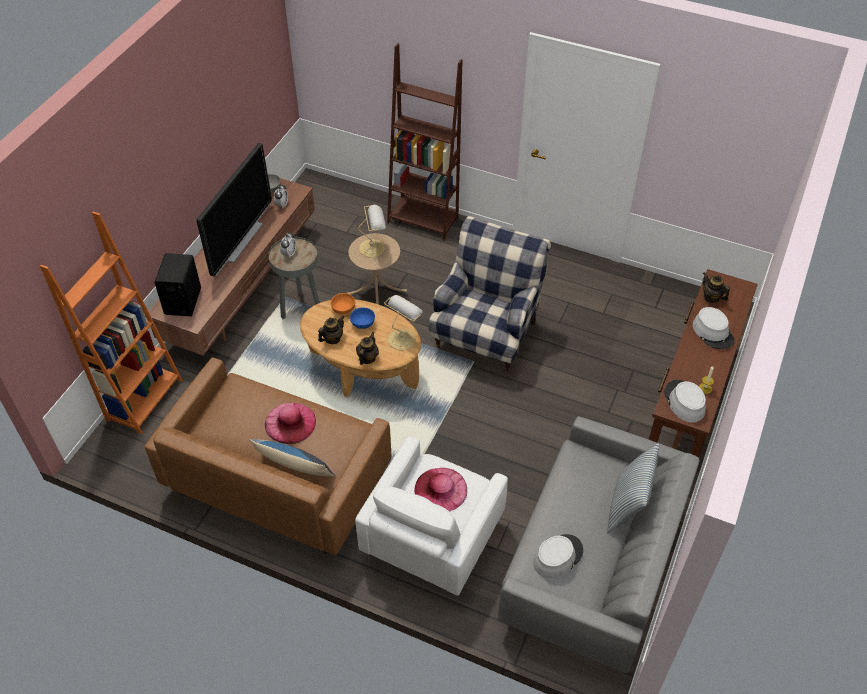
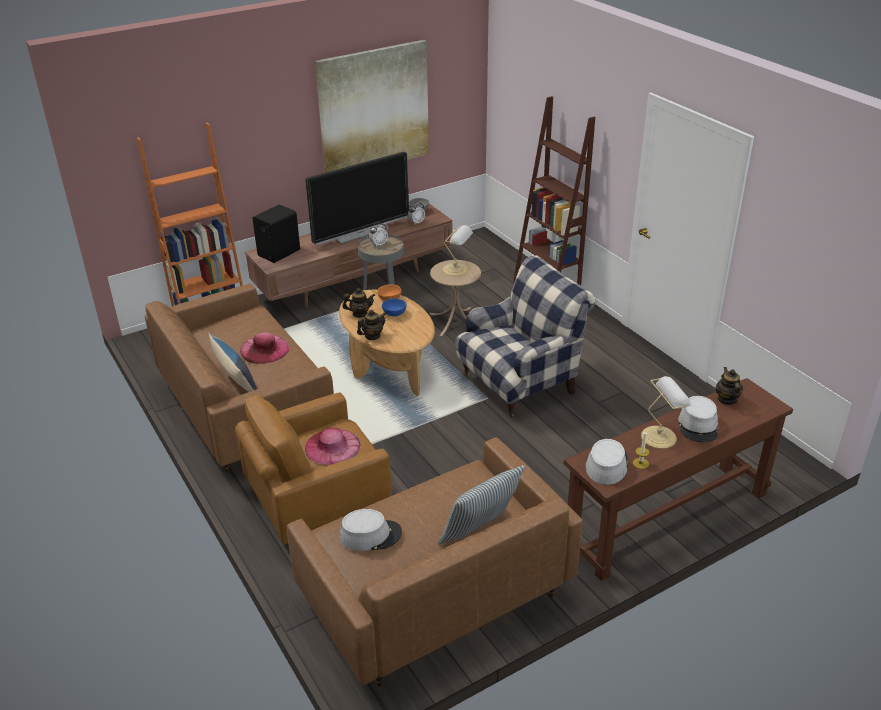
camera: 35 degrees right, 15 degrees down
white armchair [355,436,508,596] -> brown armchair [235,393,392,544]
table lamp [384,295,422,351] -> table lamp moved to [641,376,691,449]
grey sofa [498,416,700,673] -> brown sofa [287,437,583,687]
none -> picture [315,40,429,173]

